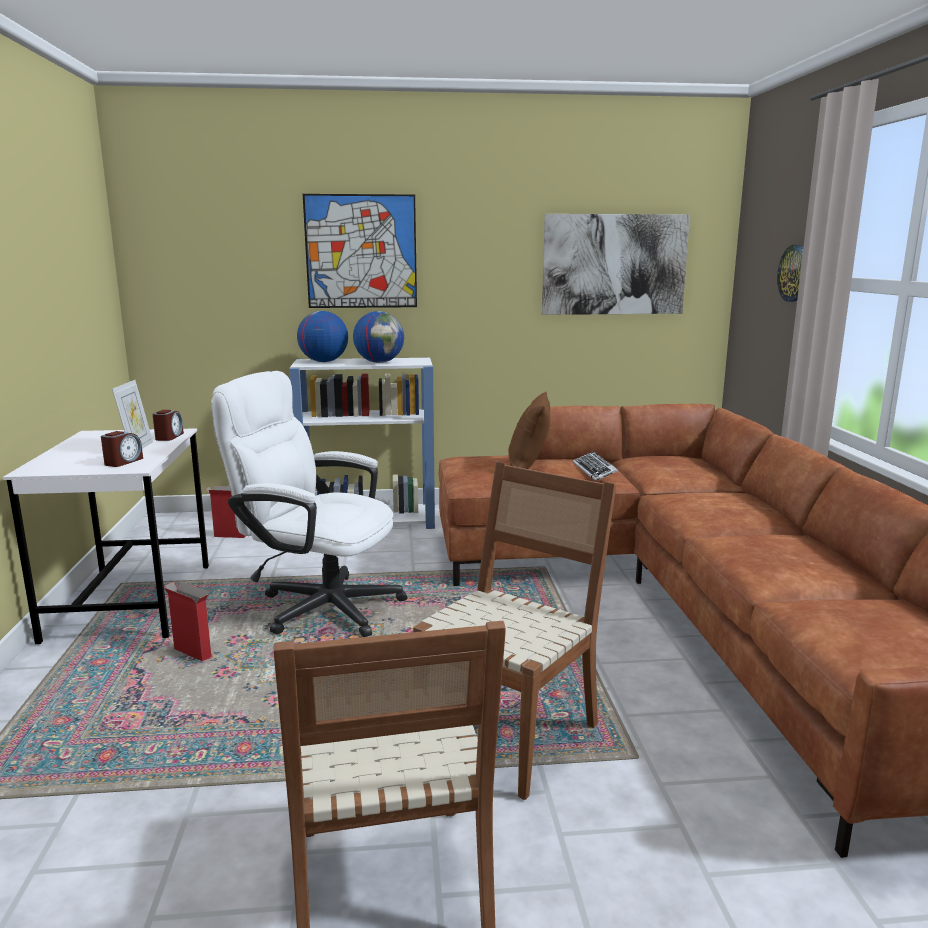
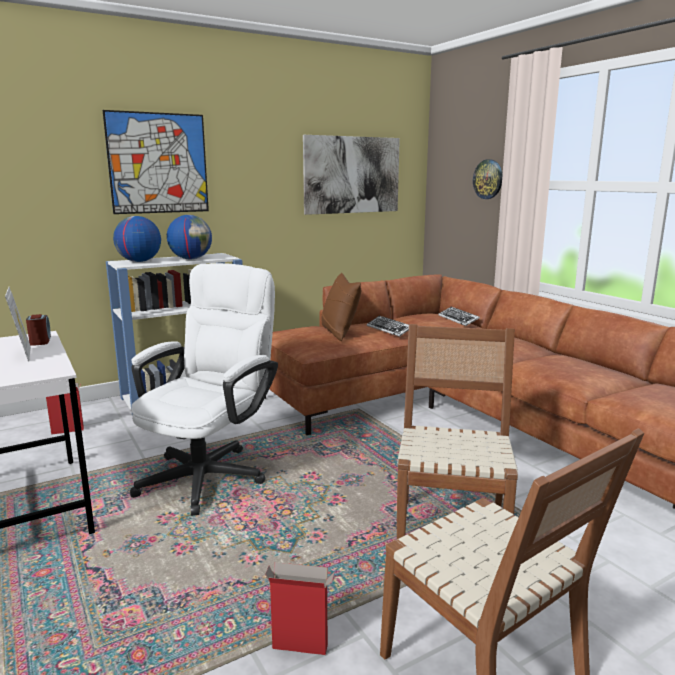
camera: 25 degrees left, 0 degrees up
alarm clock [101,431,143,467] -> none
cardboard box [164,581,212,661] -> cardboard box moved to [265,562,334,655]
white office chair [211,371,407,637] -> white office chair turned 120 degrees clockwise [130,263,278,516]
none -> keyboard [438,307,480,326]

